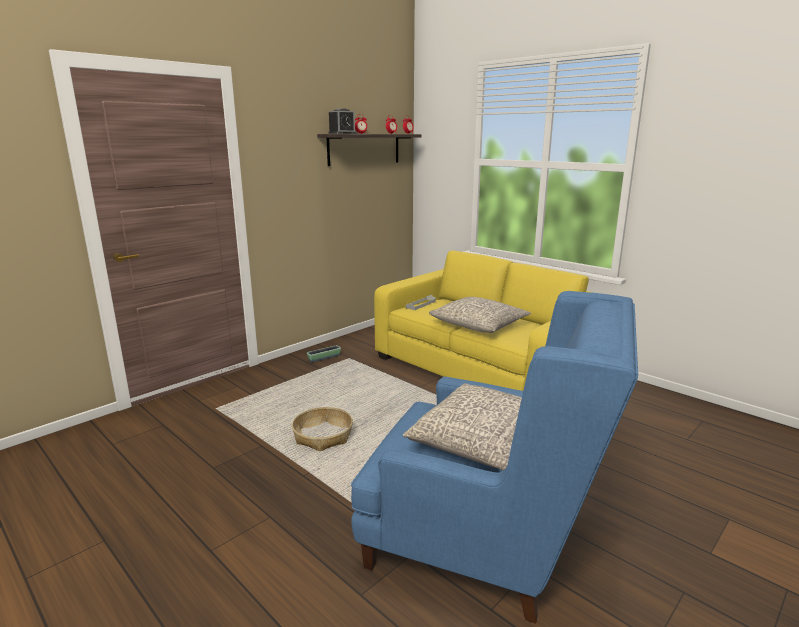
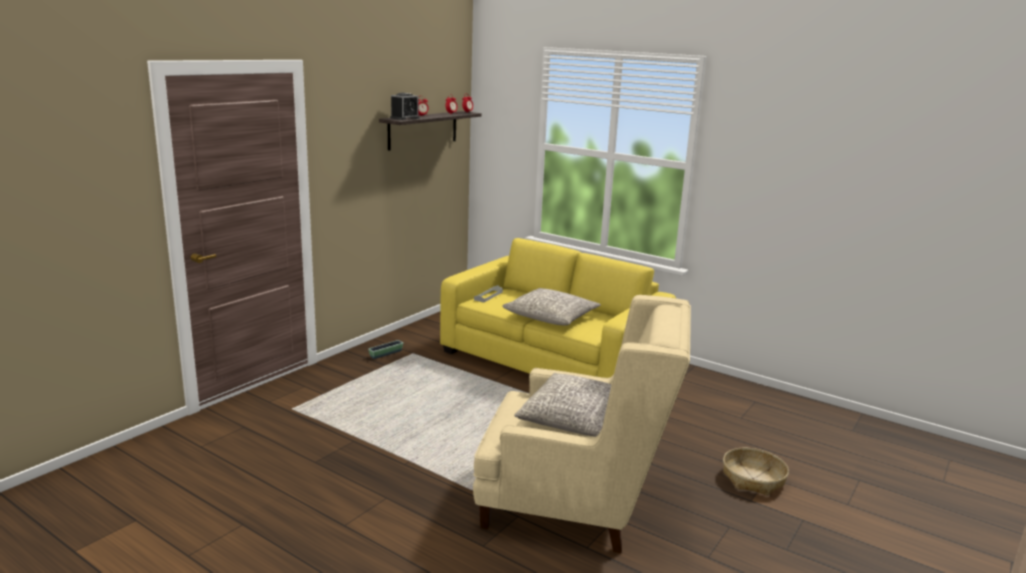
camera: 10 degrees left, 0 degrees up
basket [292,407,353,451] -> basket moved to [723,448,789,496]
blue armchair [351,291,638,624] -> beige armchair [473,295,691,553]

